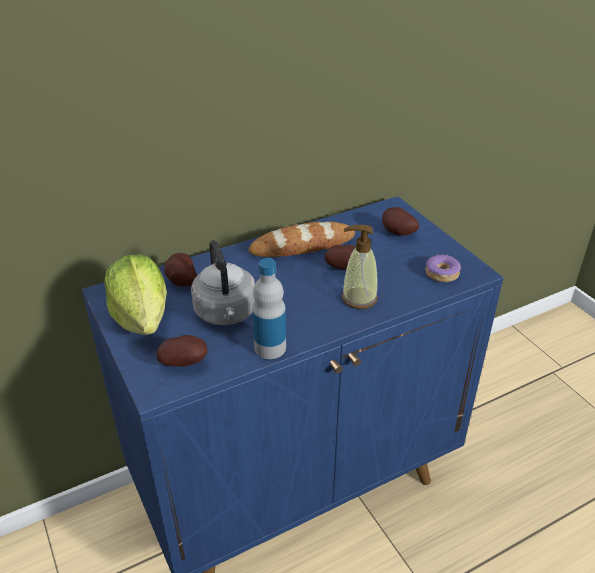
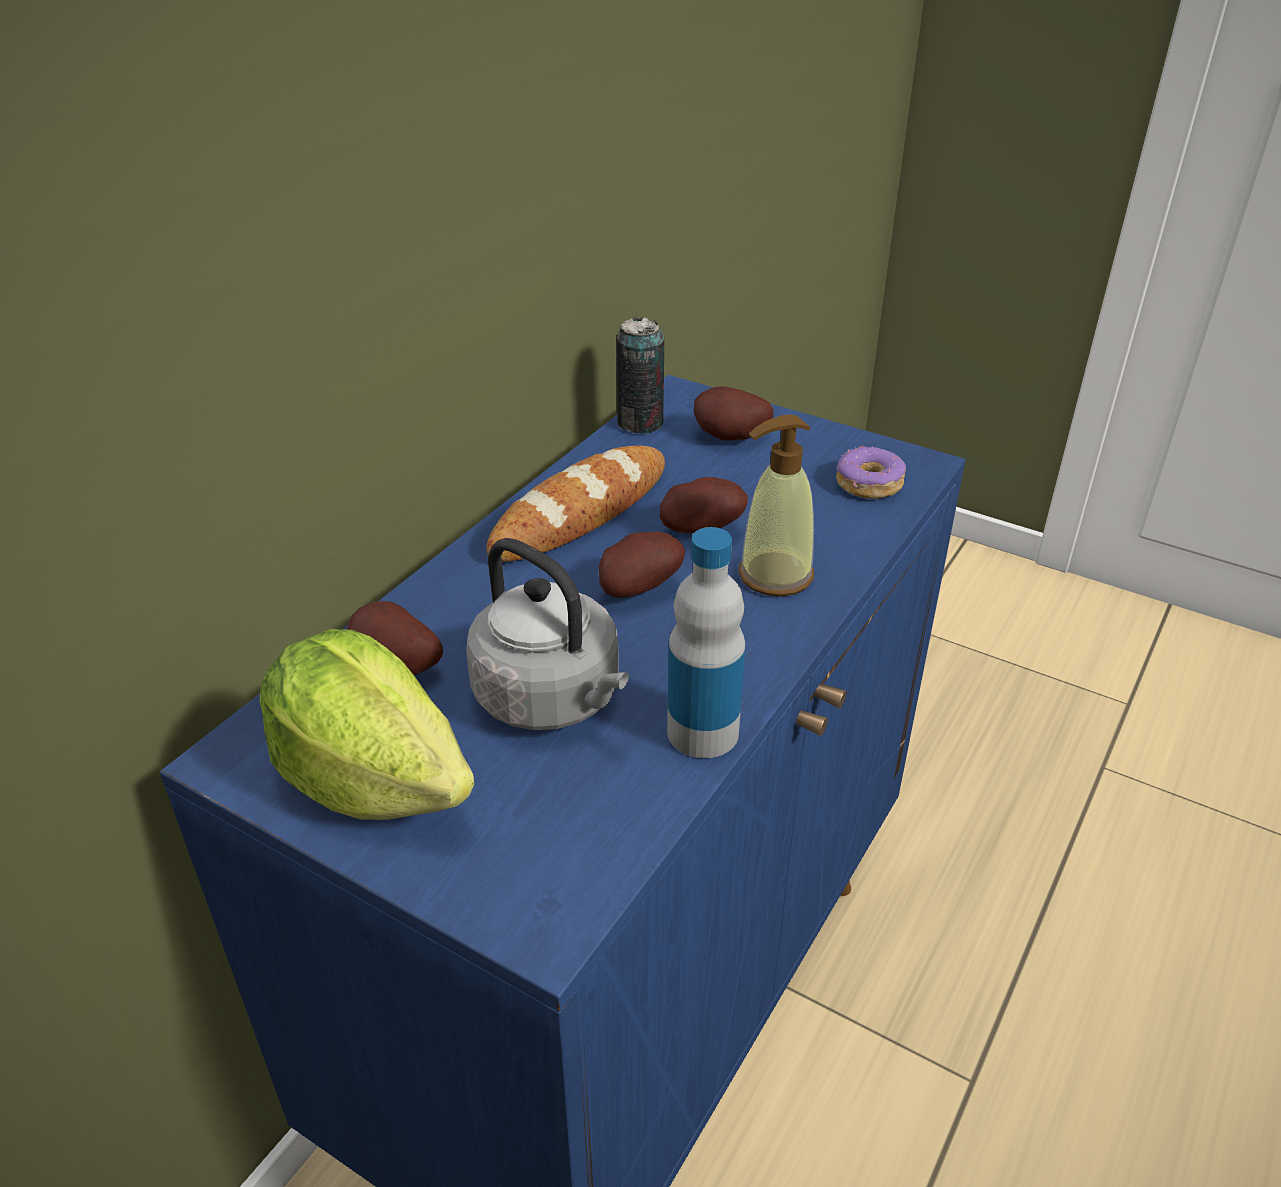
camera: 30 degrees left, 0 degrees up
potato [156,335,208,367] -> potato moved to [599,532,685,598]
none -> can [616,317,664,433]

